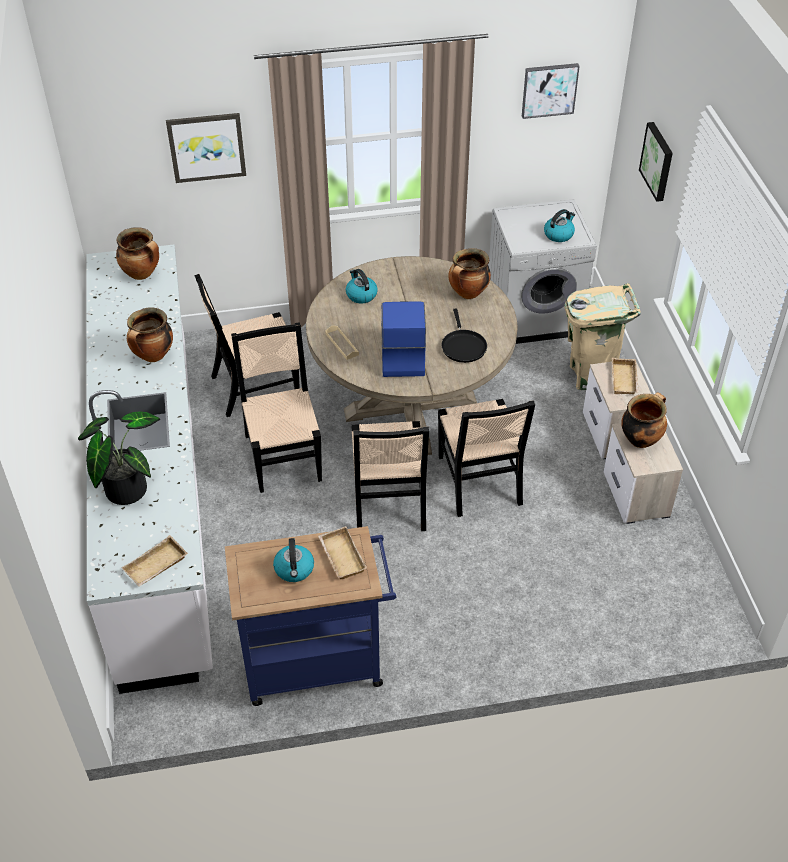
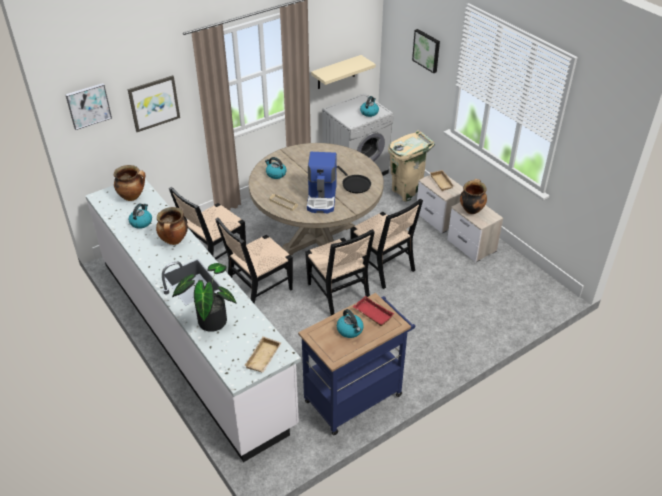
camera: 25 degrees left, 5 degrees down
chair [231,322,322,493] -> chair turned 90 degrees counterclockwise [215,218,293,303]
beige tray [318,526,367,579] -> red tray [353,296,394,326]
coffee machine [381,301,426,377] -> coffee machine turned 150 degrees counterclockwise [307,152,337,213]
cooking pot [449,248,491,299] -> none
picture [522,63,580,119] -> picture moved to [65,83,112,130]
none -> kettle [129,204,152,229]
none -> beige shelf [311,55,376,89]

